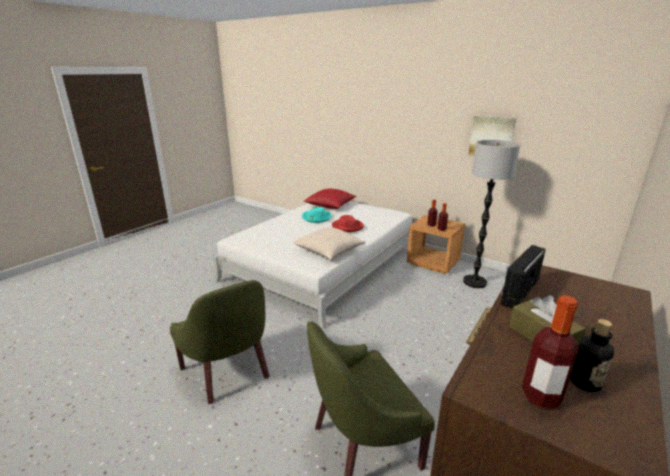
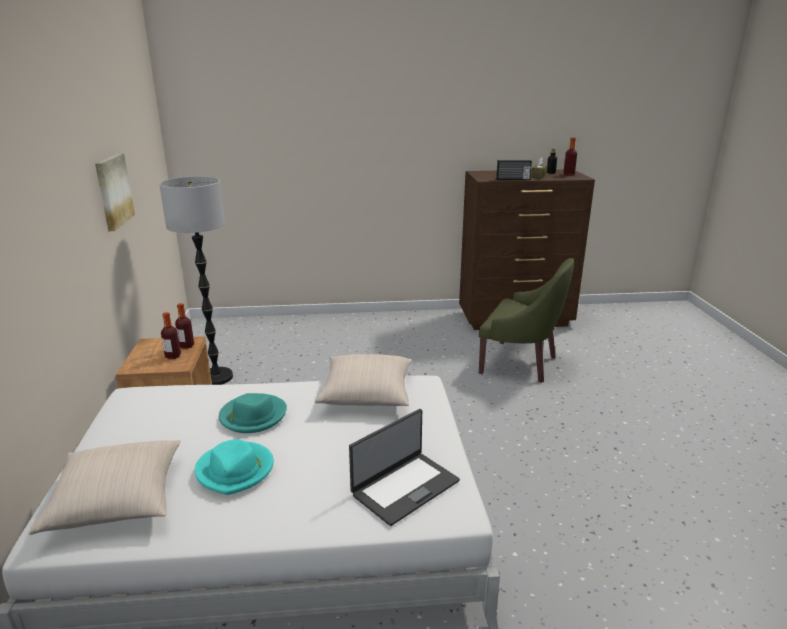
camera: 130 degrees left, 0 degrees up
green armchair [170,280,270,404] -> none
red pillow [304,188,357,209] -> beige pillow [29,440,181,535]
red hat [332,215,364,232] -> turquoise hat [219,393,287,433]
none -> laptop [349,409,460,526]

